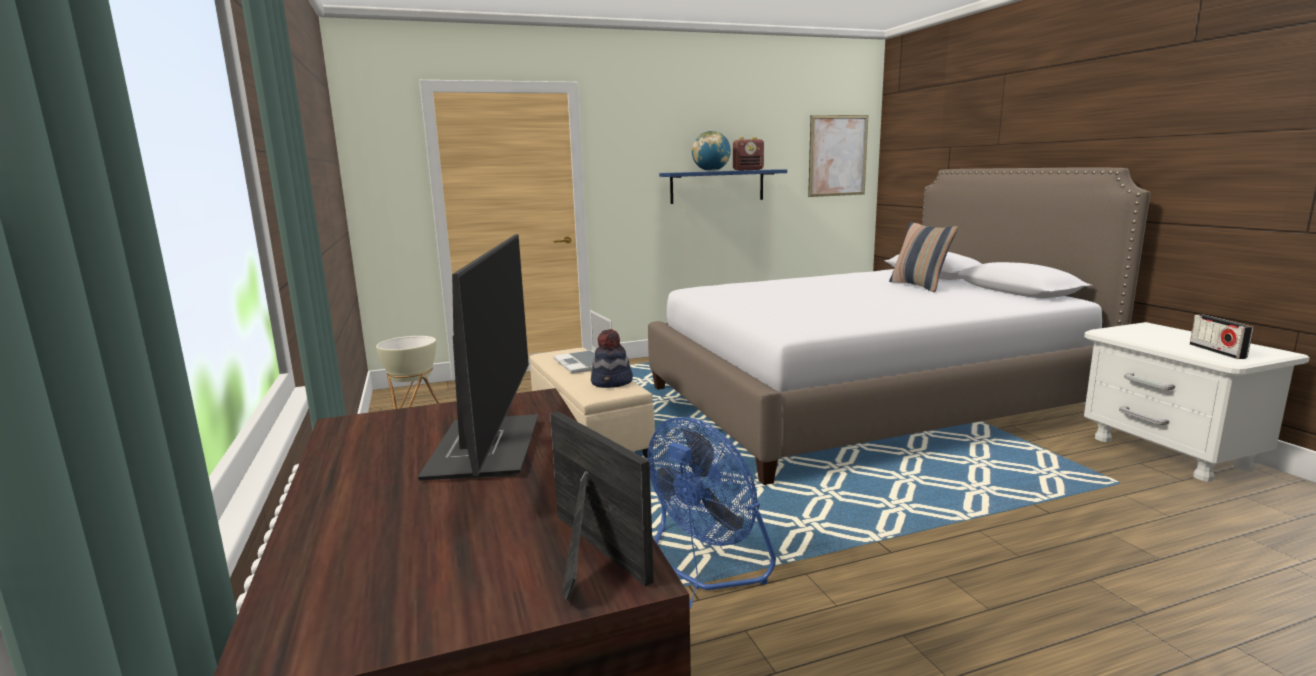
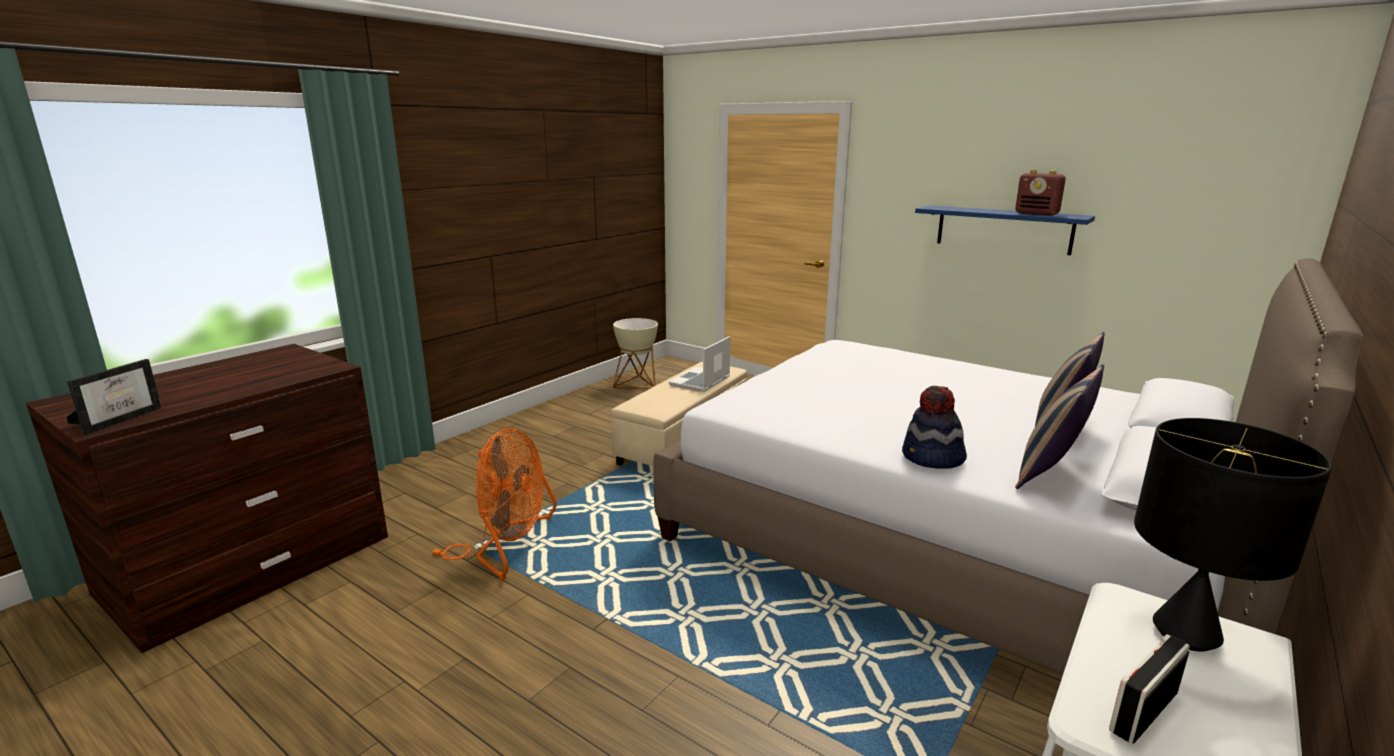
camera: 55 degrees right, 5 degrees up
monitor [418,234,538,481] -> none
hat [591,329,633,388] -> hat moved to [902,386,967,469]
blue fan [647,417,776,608] -> orange fan [432,428,557,581]
globe [692,131,731,171] -> none
picture [808,115,868,197] -> none
none -> pillow [1015,364,1104,489]
none -> black table lamp [1134,418,1332,652]

